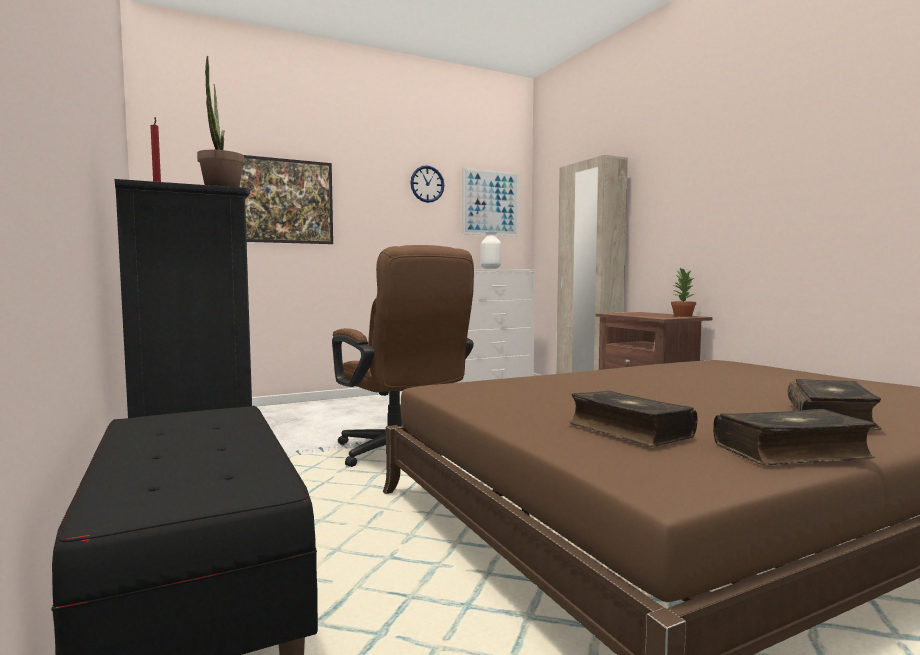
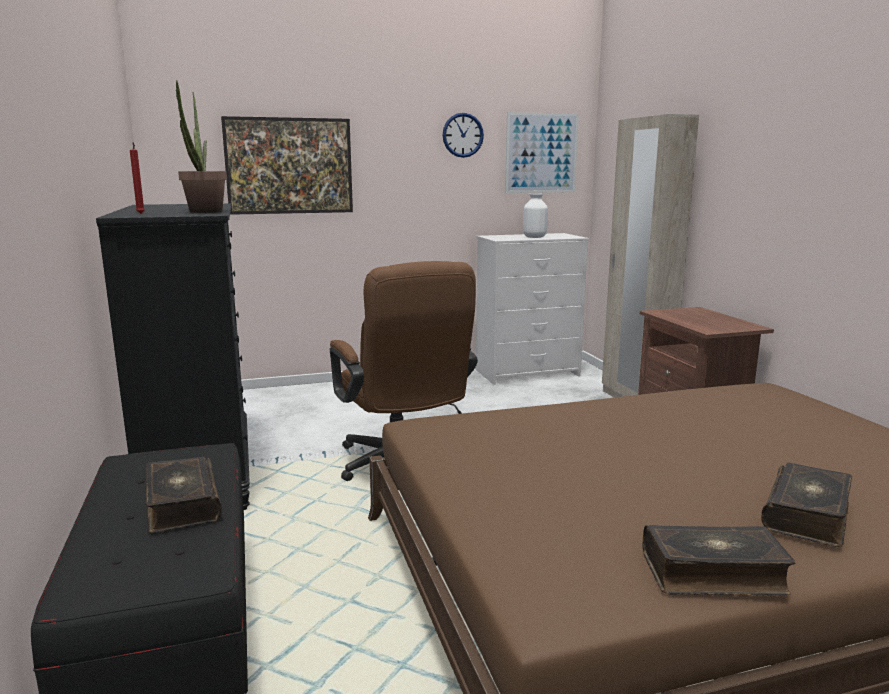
camera: 10 degrees right, 10 degrees up
book [569,391,697,447] -> book moved to [145,457,222,533]
potted plant [671,267,696,317] -> none

